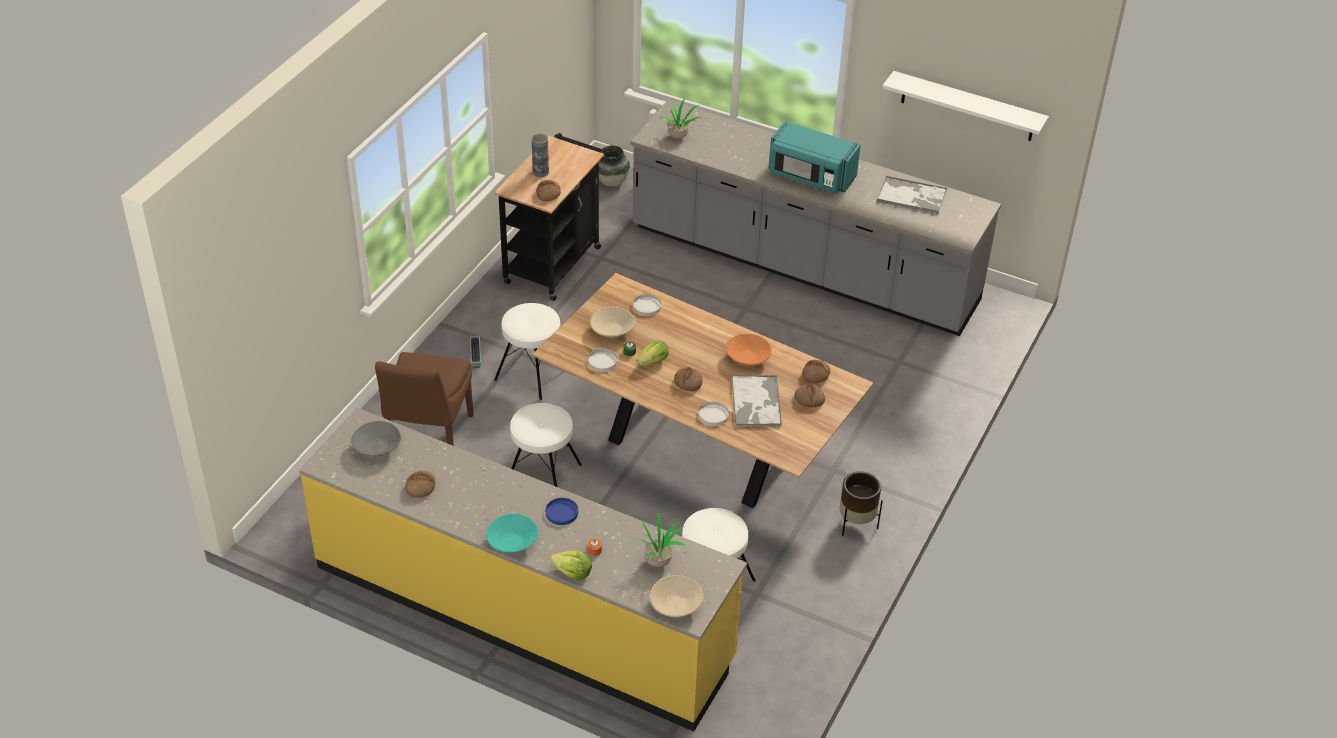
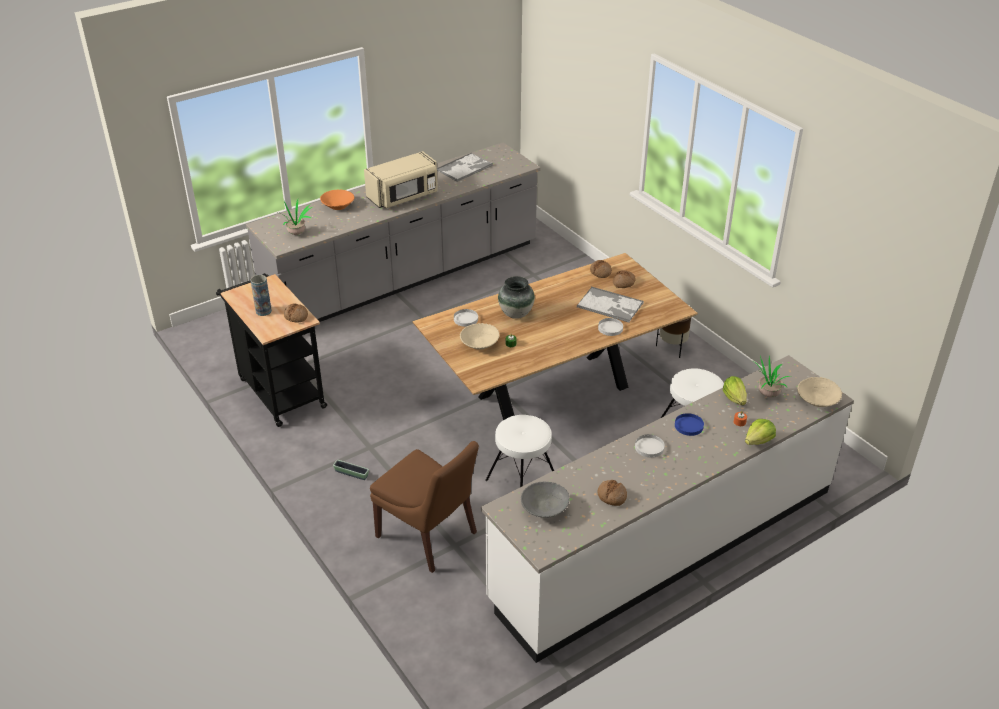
camera: 60 degrees left, 5 degrees down
yellow counter [299,408,747,731] -> white counter [481,355,854,663]
turquoise bowl [486,513,539,553] -> none
white stool [494,303,561,401] -> none
white plate [588,349,617,372] -> white plate moved to [635,434,665,458]
vase [599,145,630,187] -> vase moved to [498,276,535,319]
lettuce [636,340,669,366] -> lettuce moved to [723,376,747,405]
bread [674,367,703,391] -> none
orange bowl [726,333,772,366] -> orange bowl moved to [320,189,355,210]
turquoise microwave [769,121,861,193] -> beige microwave [364,151,438,208]
white shelf [882,71,1049,141] -> none

